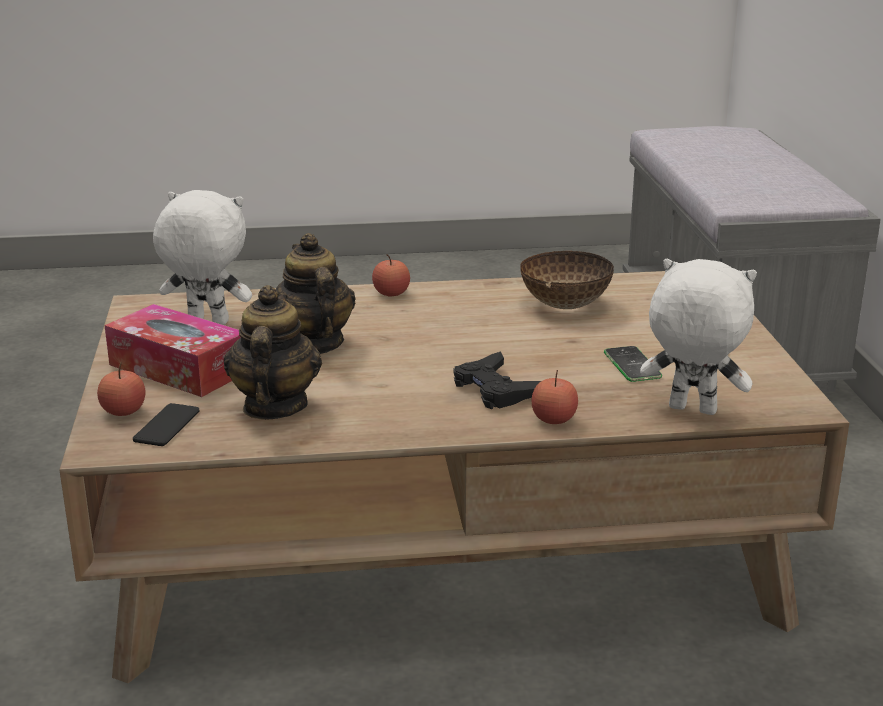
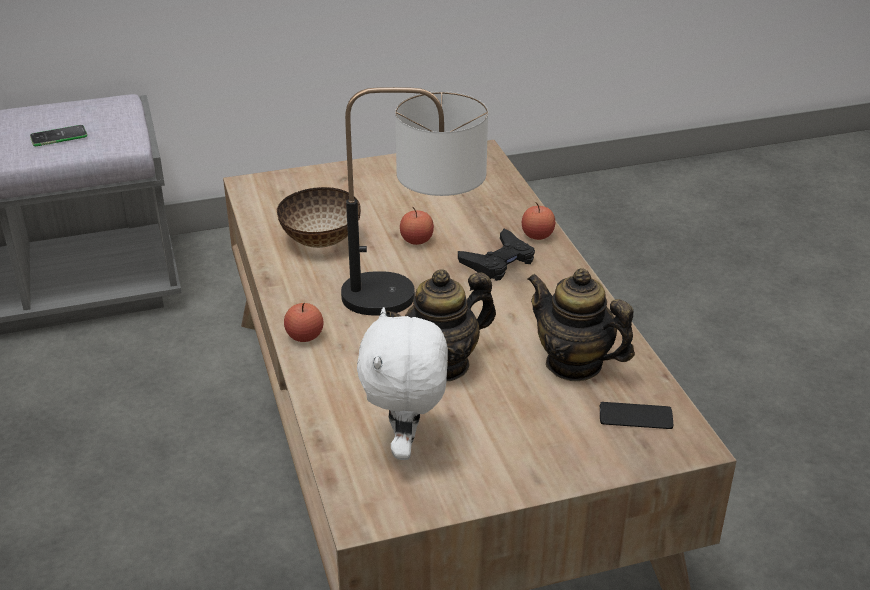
camera: 100 degrees left, 10 degrees up
apple [97,362,145,416] -> apple moved to [400,207,434,245]
tissue box [105,304,241,397] -> none
teapot [224,285,322,420] -> teapot turned 45 degrees clockwise [527,268,635,381]
phone [604,346,662,382] -> phone moved to [30,125,87,146]
white plush toy [640,259,757,415] -> none
none -> table lamp [341,87,488,315]

